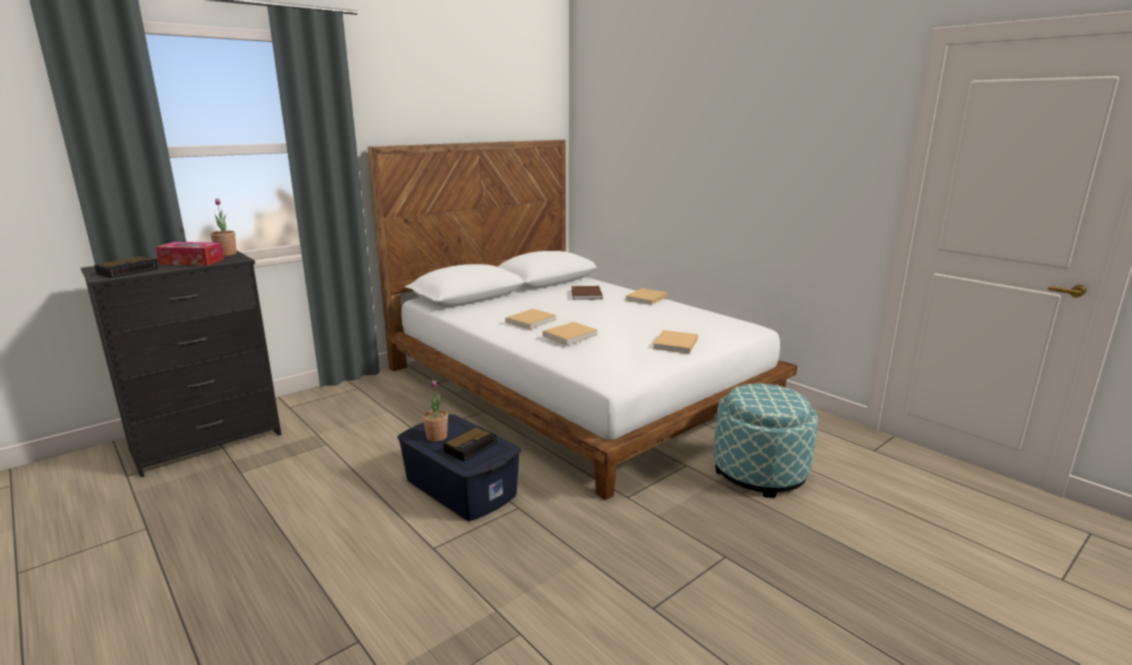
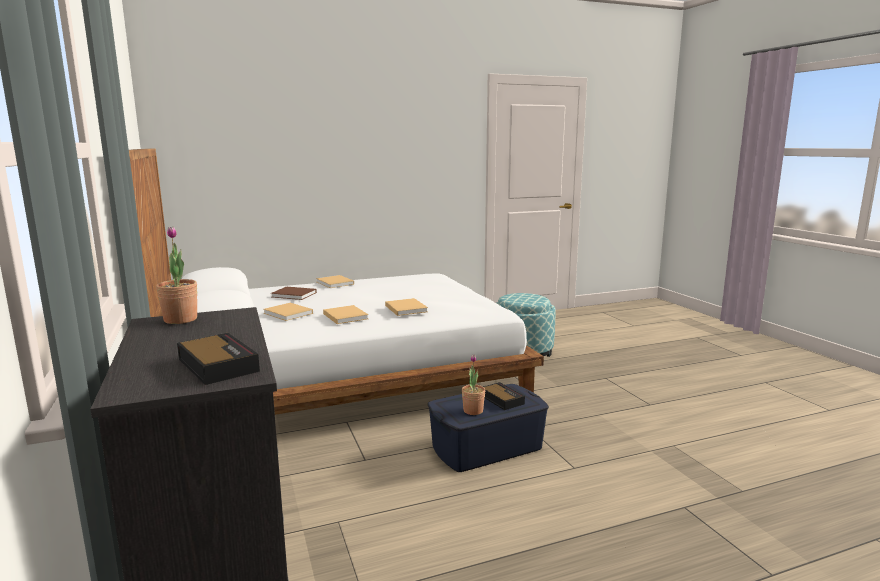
camera: 70 degrees left, 5 degrees down
tissue box [156,242,224,266] -> none
beige book [653,330,698,354] -> beige book moved to [263,303,313,321]

